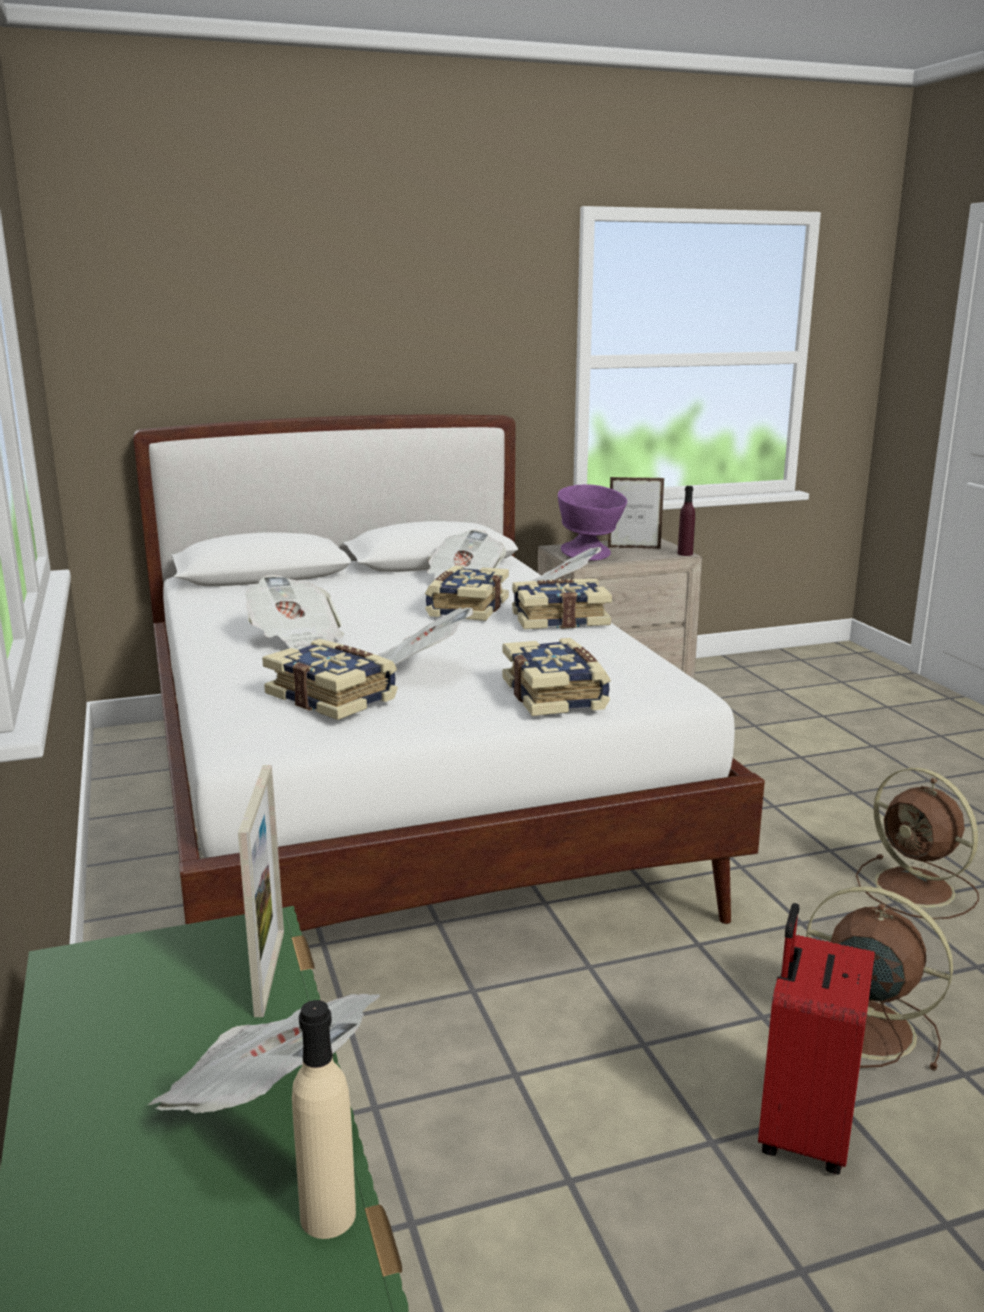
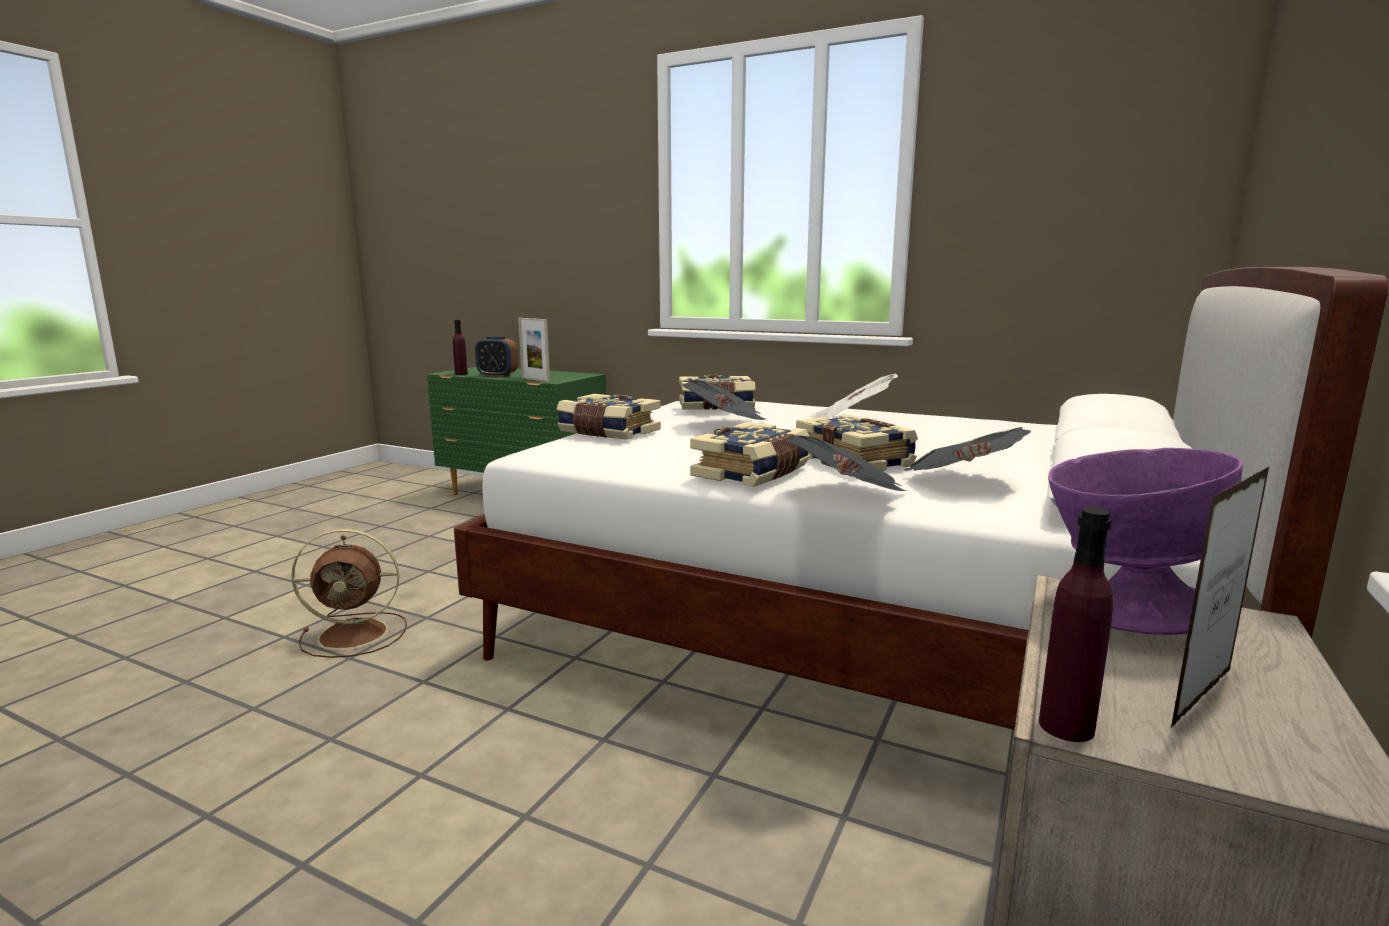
camera: 135 degrees right, 5 degrees down
newspaper [148,994,380,1113] -> alarm clock [475,336,518,377]
beige bottle [292,1000,356,1239] -> purple bottle [453,320,468,375]
red suitcase [758,903,875,1175] -> none
brown fan [856,768,979,920] -> none

